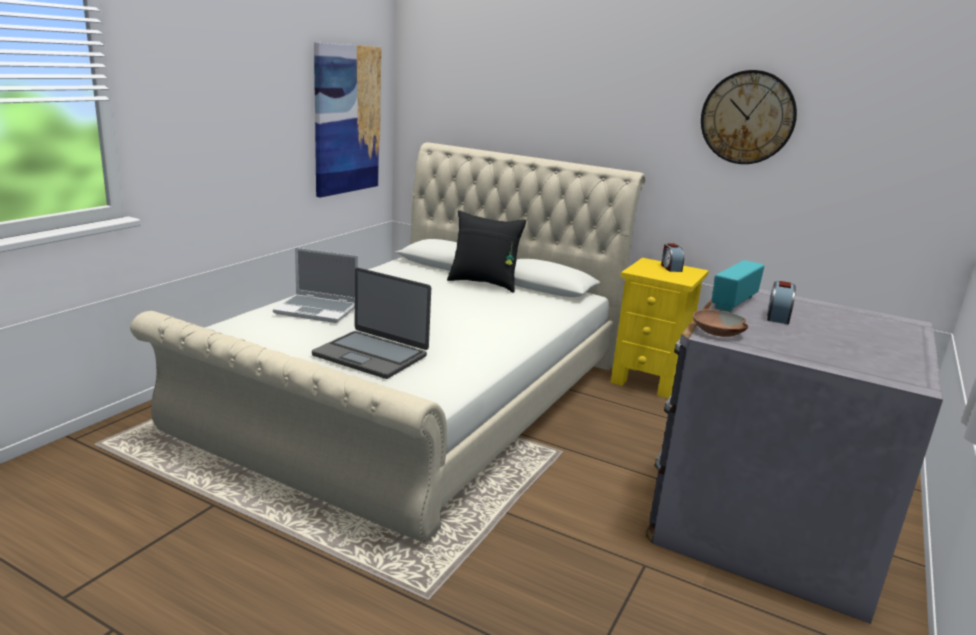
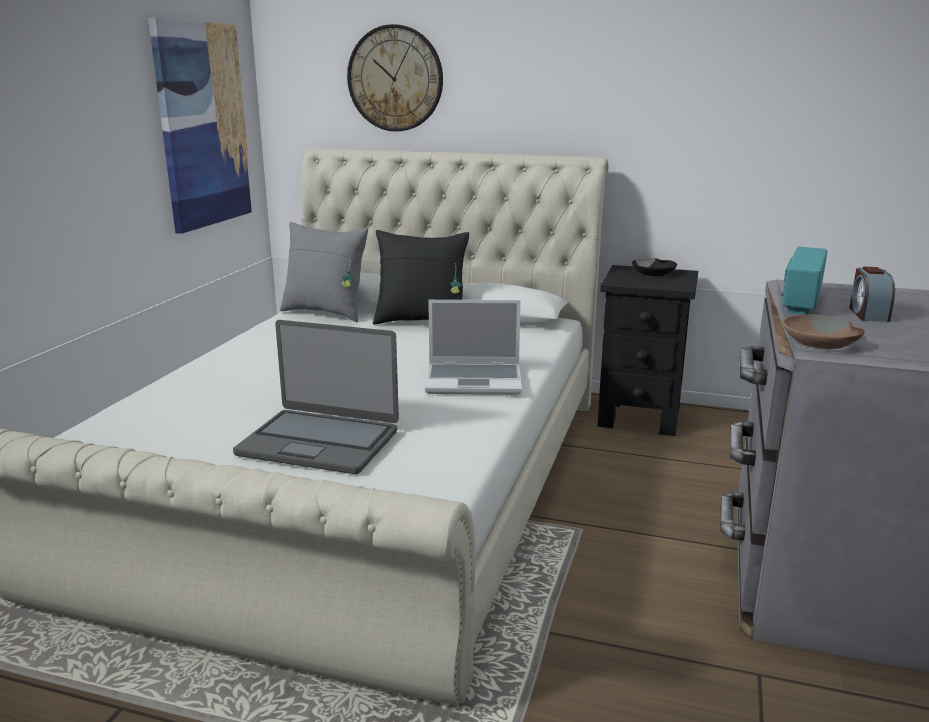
camera: 10 degrees left, 0 degrees up
laptop [273,248,358,323] -> laptop moved to [425,300,522,395]
yellow nightstand [611,258,709,399] -> black nightstand [597,265,698,436]
alarm clock [661,243,684,272] -> black bowl [632,258,677,276]
wall clock [701,70,797,164] -> wall clock moved to [347,24,443,132]
none -> grey pillow [280,222,368,322]

